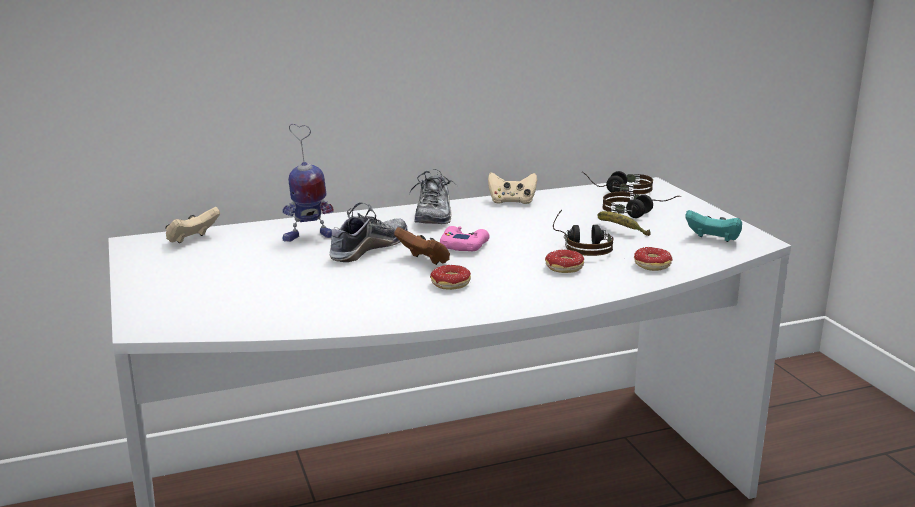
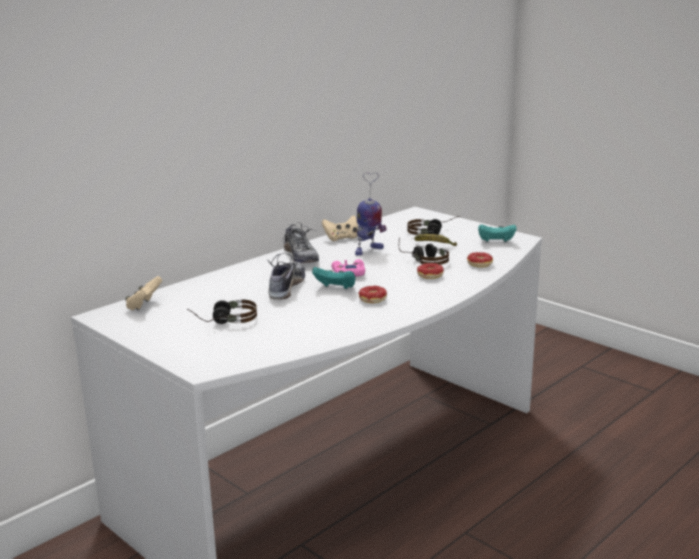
camera: 25 degrees left, 0 degrees up
toy robot [282,124,334,242] -> toy robot moved to [355,172,387,256]
brown game controller [394,227,450,265] -> turquoise game controller [312,267,355,289]
headphones [582,171,653,194] -> headphones moved to [187,300,257,324]

